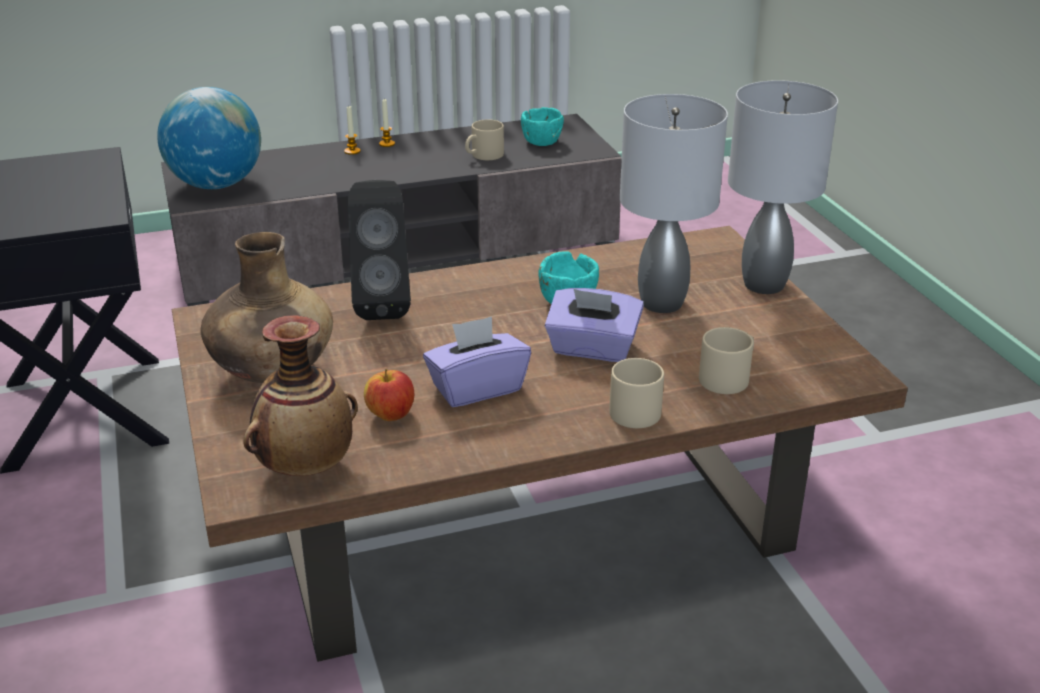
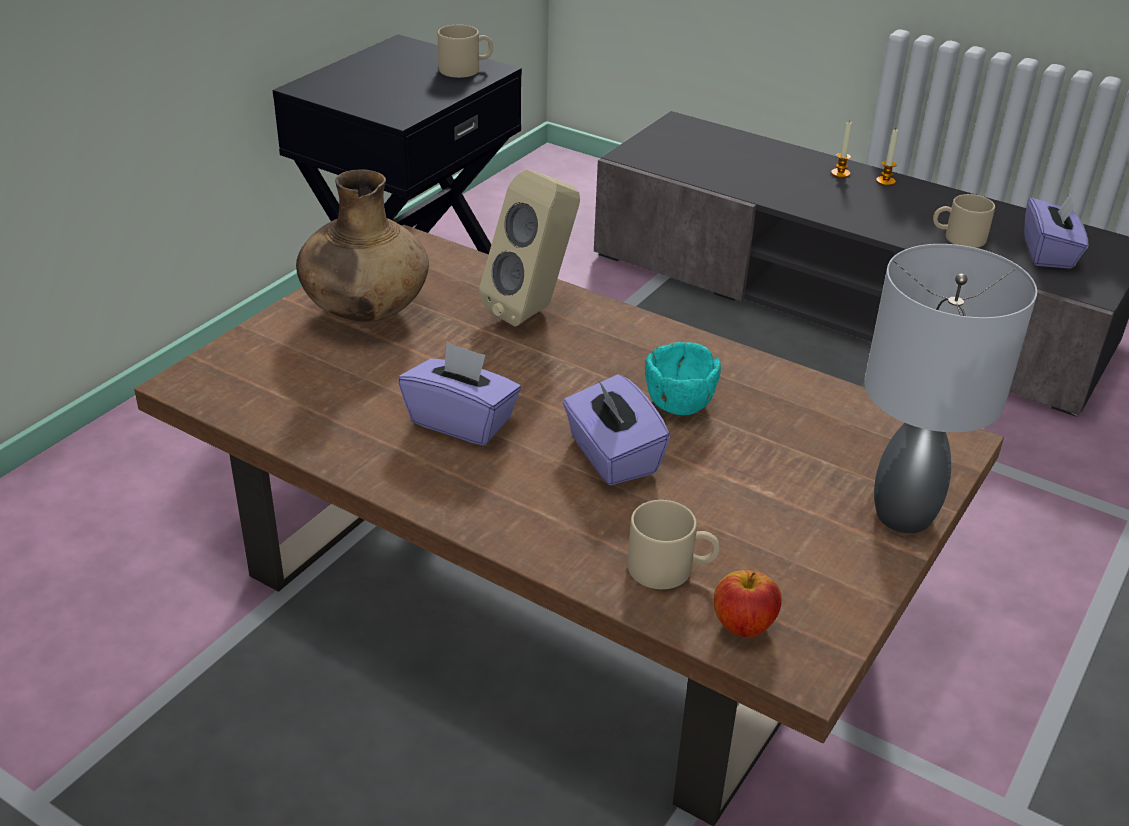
camera: 50 degrees right, 5 degrees up
globe [157,87,261,189] -> none
vase [243,315,358,476] -> none
black speaker [348,180,411,320] -> beige speaker [479,170,580,327]
apple [364,369,414,421] -> apple moved to [714,570,782,638]
turquoise bowl [521,107,564,146] -> purple tissue box [1024,193,1088,269]
beige mug [609,358,664,428] -> beige mug moved to [438,25,493,78]
grey table lamp [620,94,728,313] -> none

